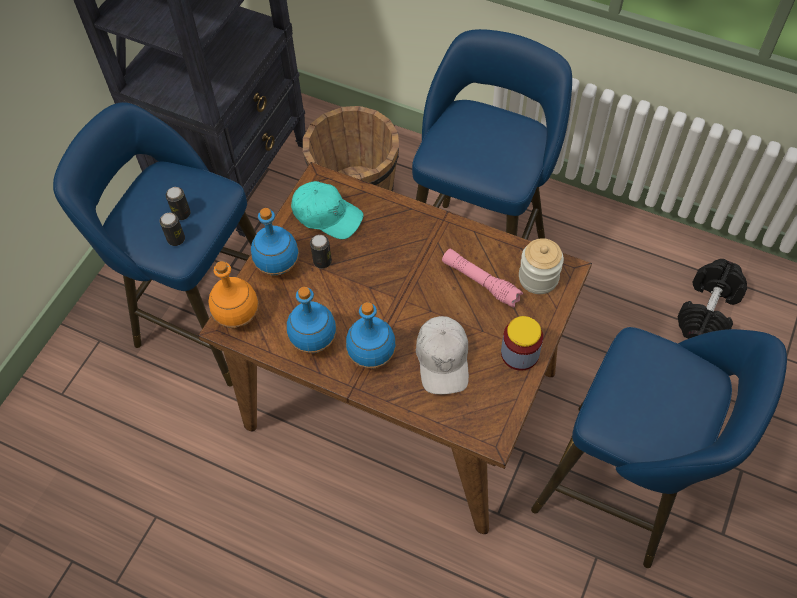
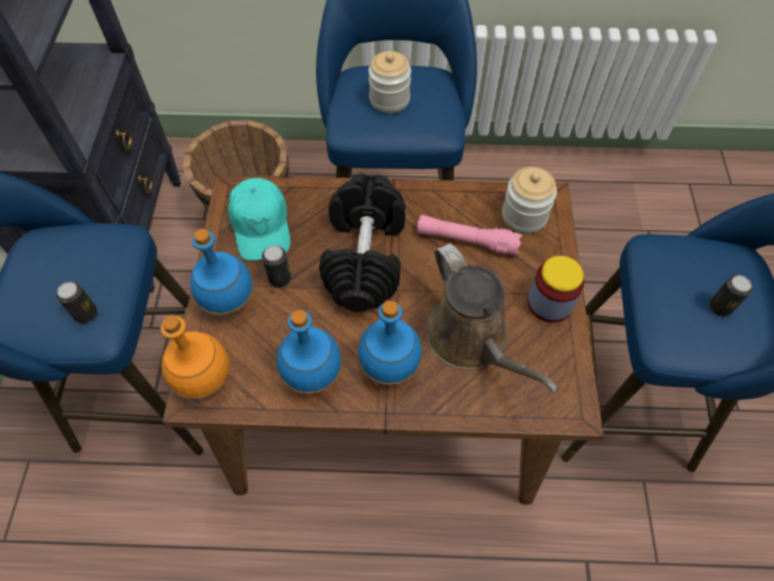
camera: 25 degrees left, 0 degrees up
can [166,187,191,220] -> can moved to [709,275,753,317]
turquoise cap [291,181,364,239] -> turquoise cap turned 75 degrees clockwise [228,178,290,261]
white cap [416,316,469,395] -> brown watering can [426,243,558,393]
black dumbbell [677,259,747,339] -> black dumbbell moved to [319,173,406,312]
none -> jar [368,51,411,113]

